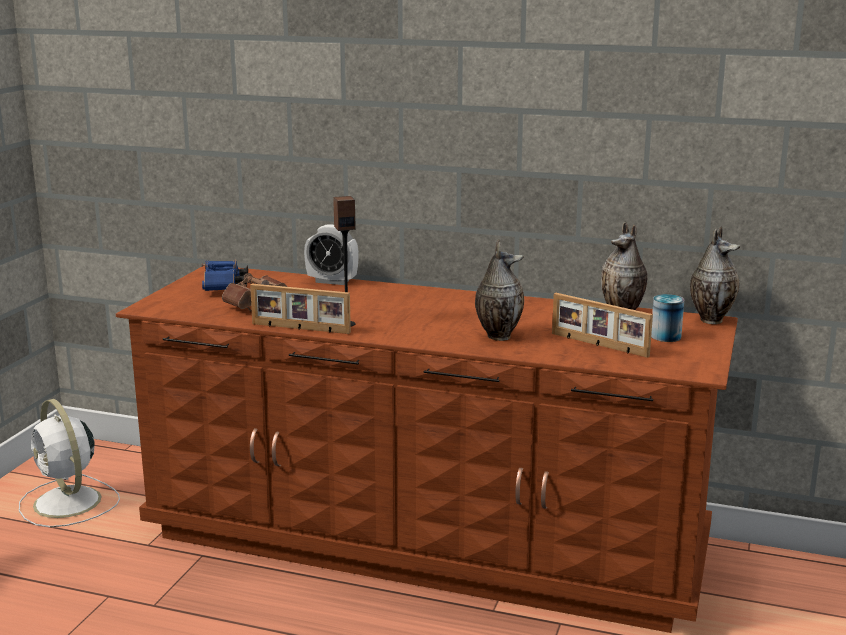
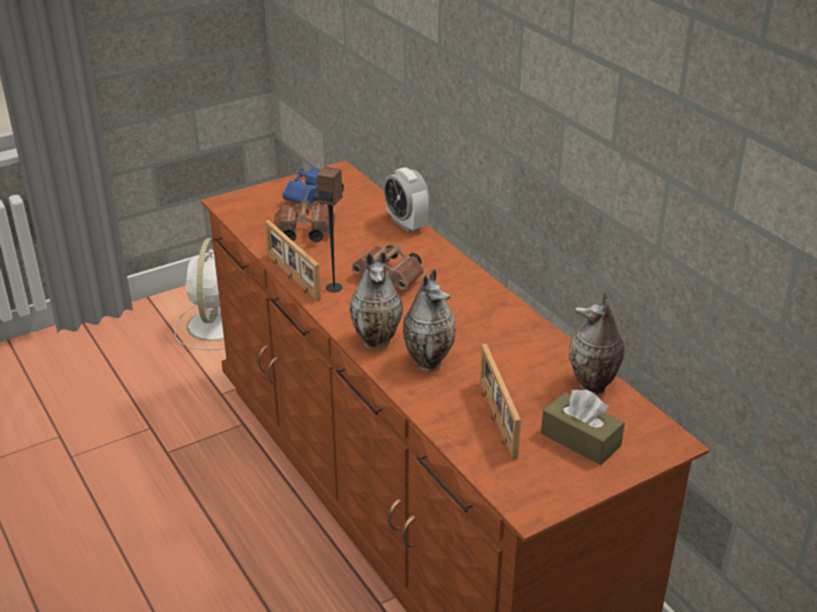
camera: 40 degrees right, 15 degrees up
can [651,294,684,342] -> brown tissue box [541,389,625,465]
vase [690,227,740,324] -> vase moved to [350,251,403,349]
none -> brown binoculars [352,244,424,290]

